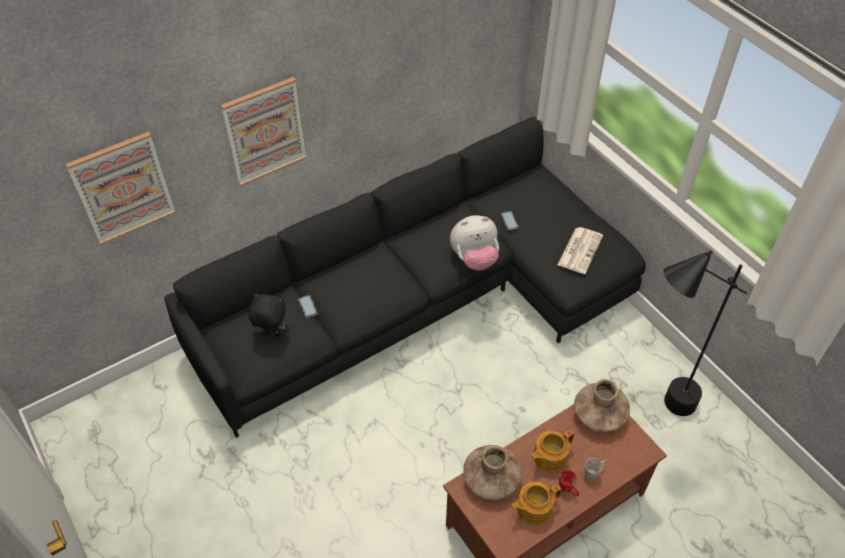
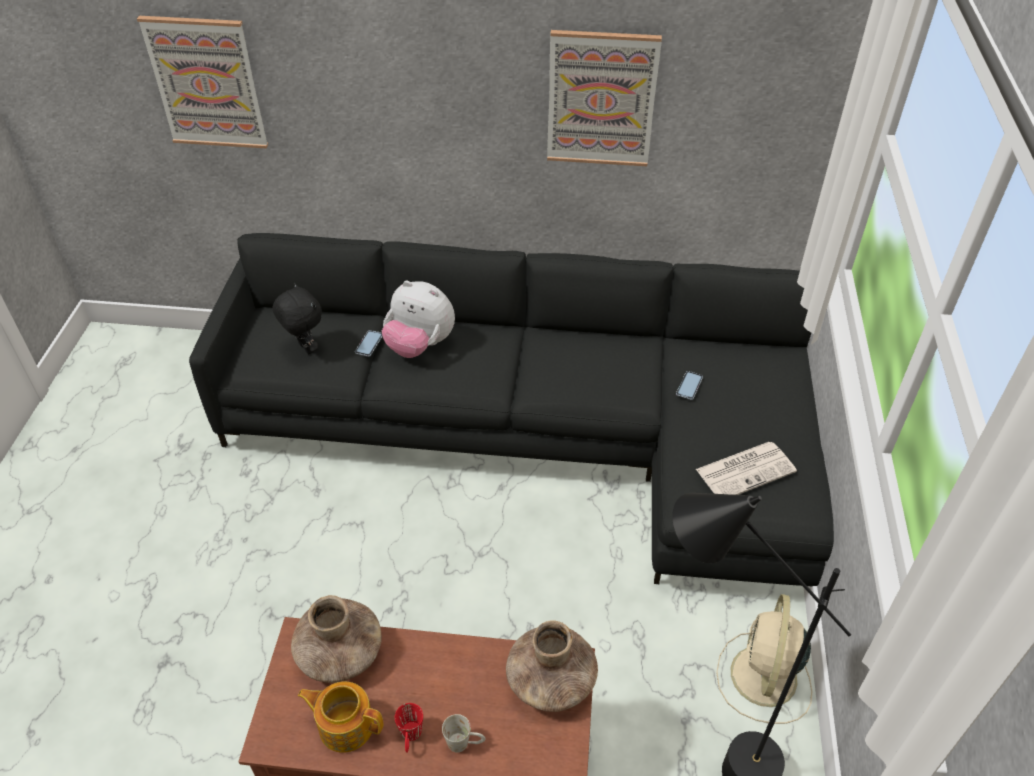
camera: 40 degrees right, 5 degrees down
picture [221,77,307,186] -> picture moved to [547,30,662,166]
plush toy [450,215,499,271] -> plush toy moved to [382,280,455,358]
teapot [531,430,574,473] -> none
none -> beige fan [716,594,812,724]

